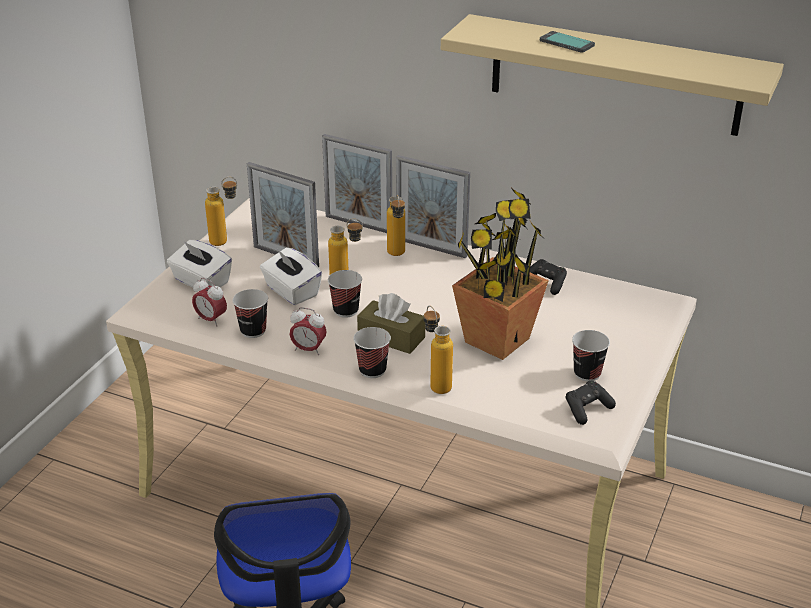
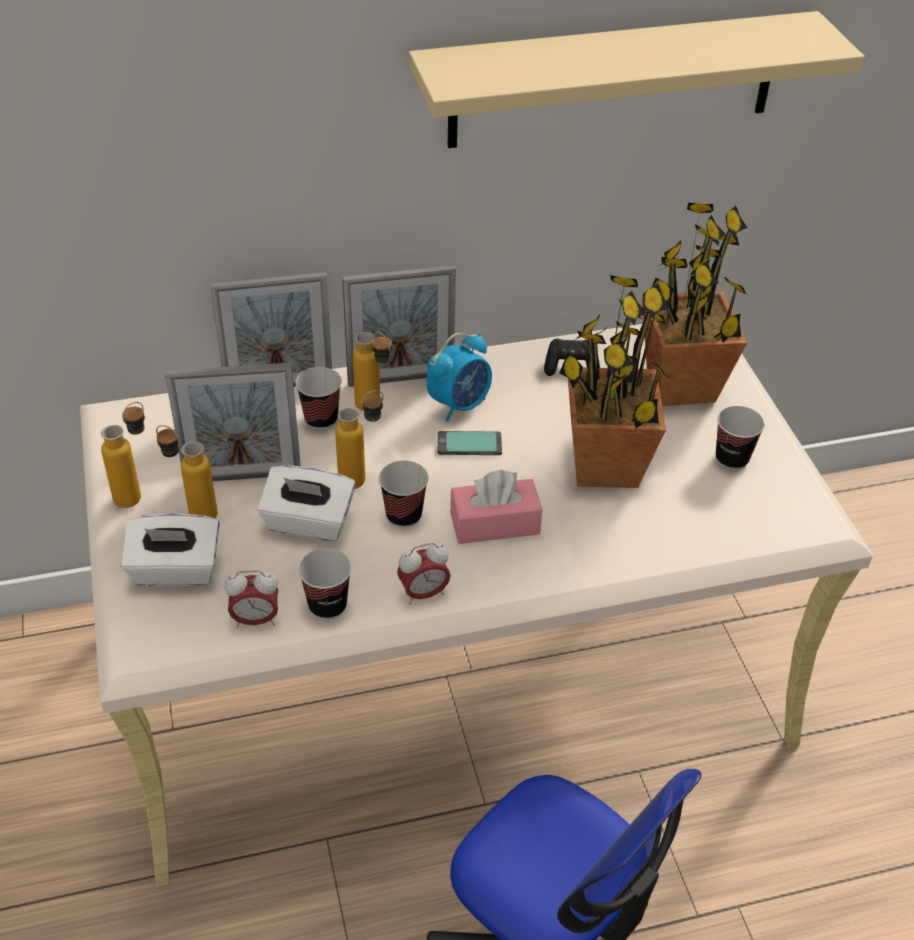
camera: 40 degrees left, 10 degrees up
cup [353,327,391,378] -> cup moved to [296,367,342,430]
brown tissue box [357,293,425,354] -> pink tissue box [450,470,542,544]
bottle [424,306,453,394] -> bottle moved to [156,425,218,518]
phone [540,31,595,53] -> phone moved to [438,431,502,455]
black game controller [565,381,616,425] -> none
none -> alarm clock [426,333,492,422]
none -> potted plant [642,202,749,406]

